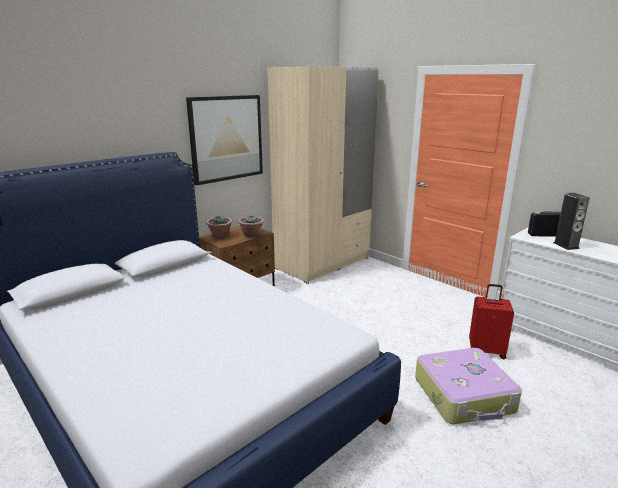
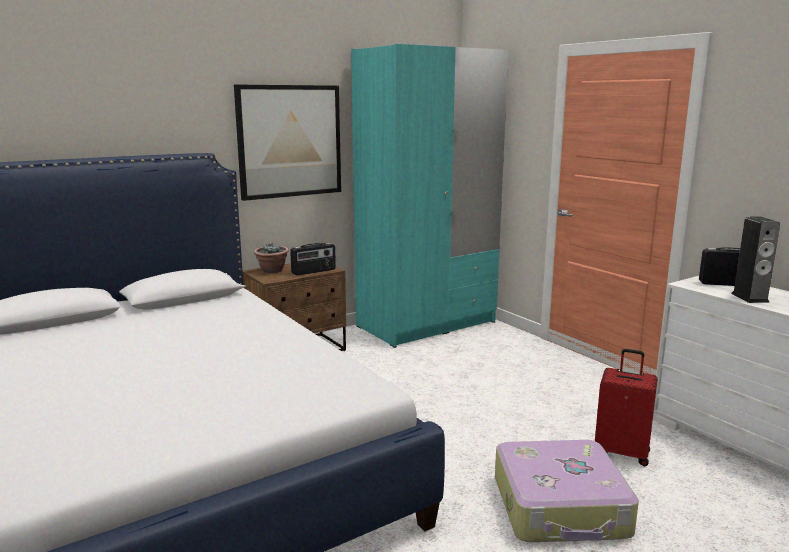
camera: 10 degrees right, 5 degrees down
potted plant [238,215,264,237] -> radio [290,243,336,276]
beige wardrobe [267,66,379,284] -> turquoise wardrobe [351,44,508,348]

